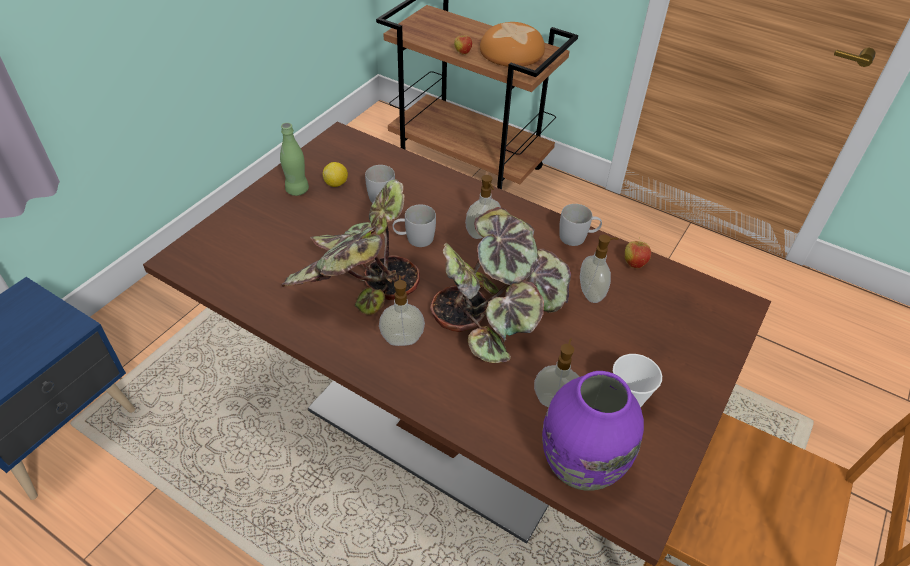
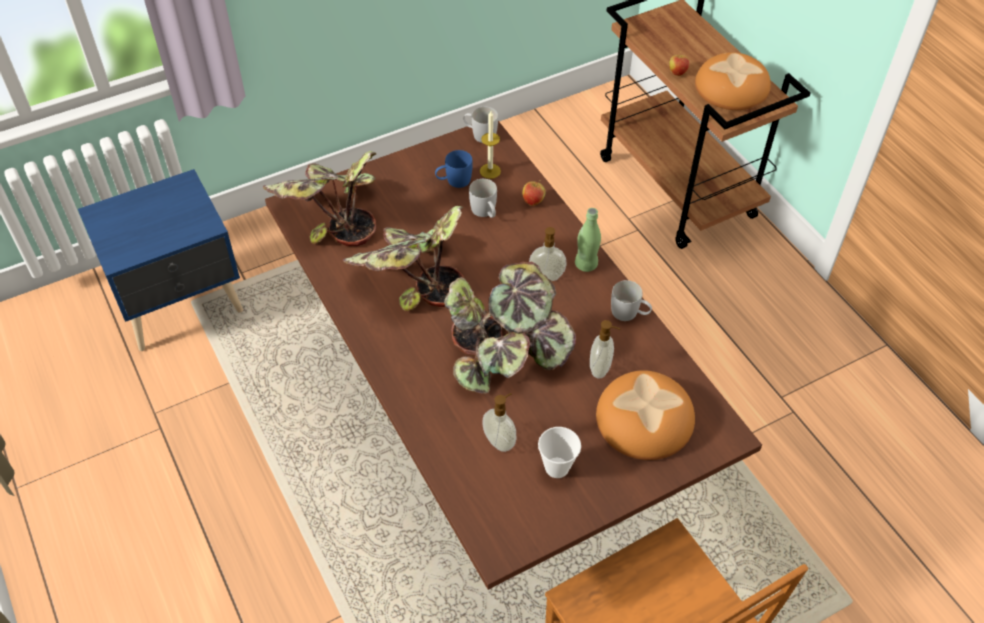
camera: 30 degrees right, 5 degrees up
green bottle [280,123,309,196] -> green bottle moved to [575,208,601,272]
lemon [323,162,348,187] -> blue mug [435,150,473,188]
soap dispenser [379,275,425,346] -> none
white mug [392,204,436,247] -> white mug moved to [463,107,498,143]
purple vase [542,371,644,491] -> none
apple [625,237,651,268] -> apple moved to [523,180,546,206]
none -> potted plant [263,151,376,246]
none -> candle [480,111,501,179]
none -> bread [596,370,695,460]

